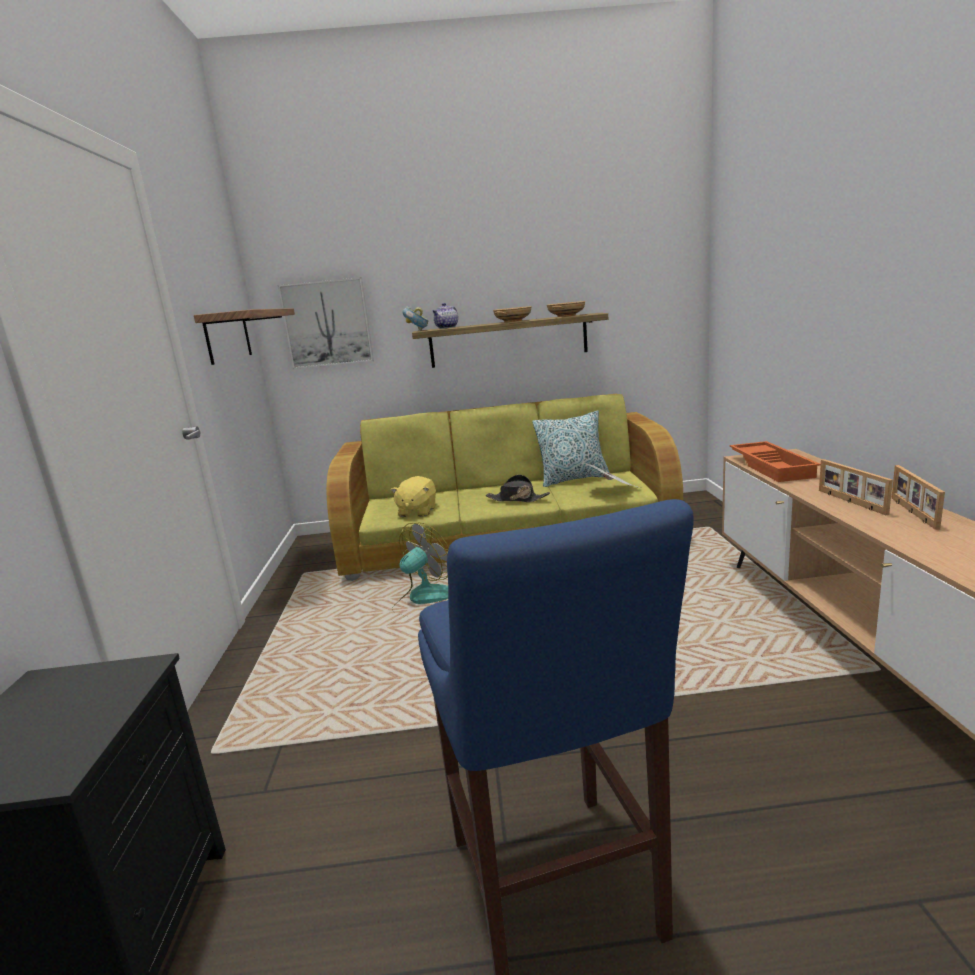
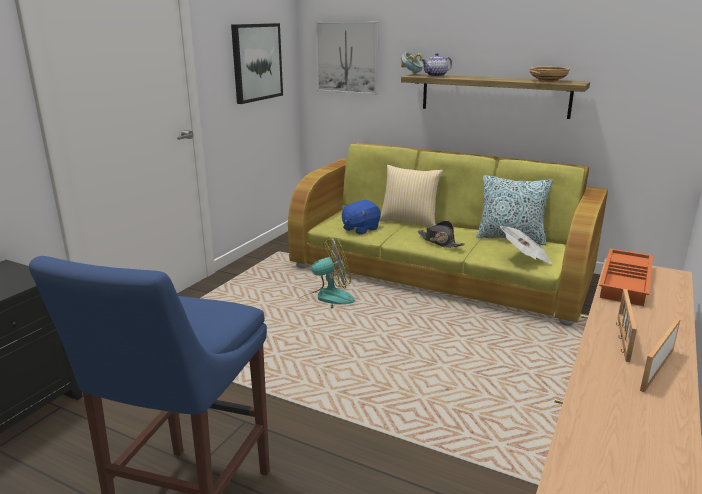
camera: 30 degrees right, 5 degrees up
shelf [194,308,295,365] -> picture [231,23,283,104]
yellow plush toy [391,476,436,517] -> blue plush toy [341,200,381,235]
beige bowl [493,306,532,322] -> none
none -> pillow [379,165,444,227]

